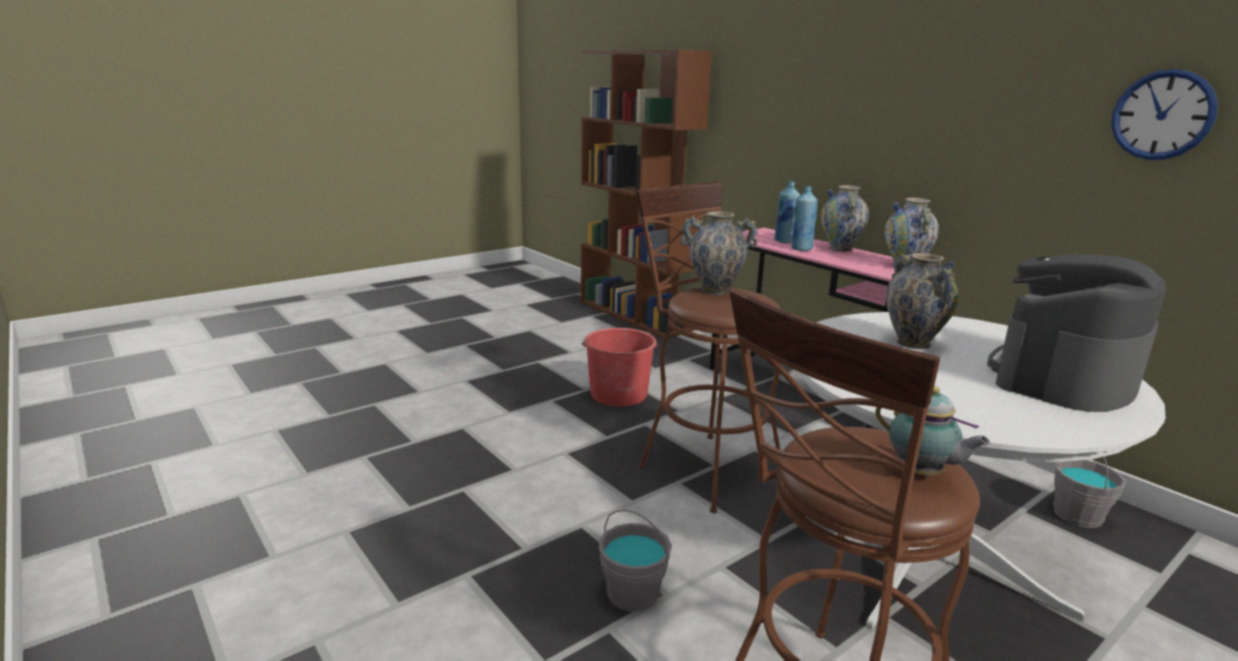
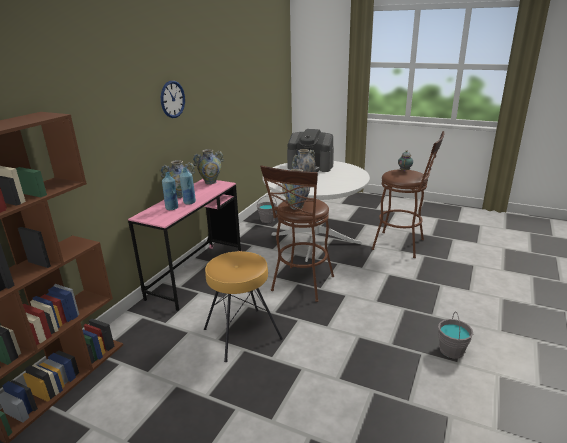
camera: 115 degrees left, 5 degrees up
red bucket [582,328,658,407] -> brown stool [204,251,283,362]
grey bucket [599,509,672,612] -> grey bucket moved to [438,311,473,359]
wall clock [1111,69,1218,160] -> wall clock moved to [161,81,185,118]

